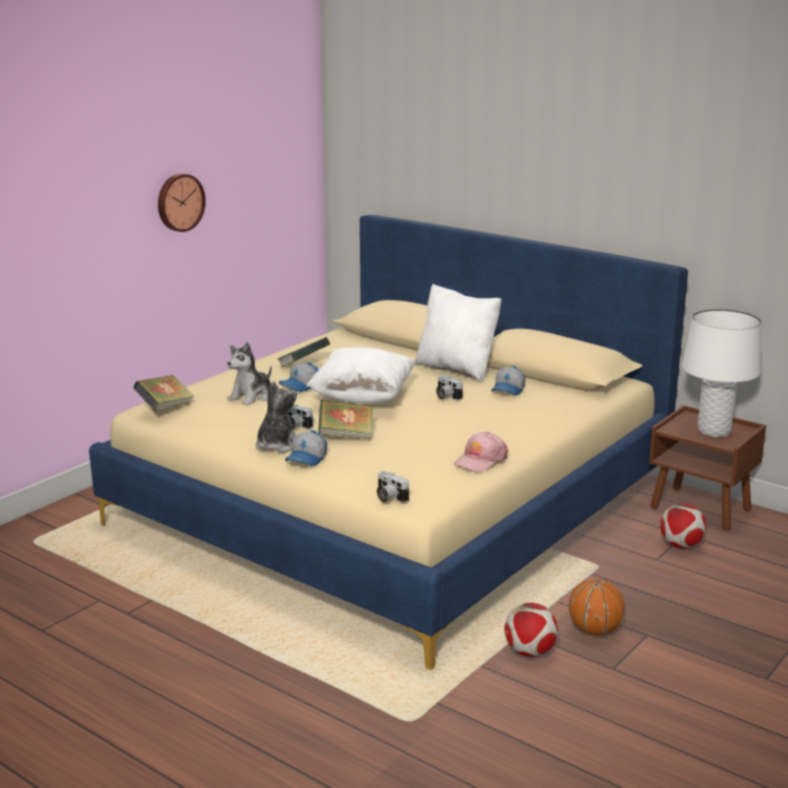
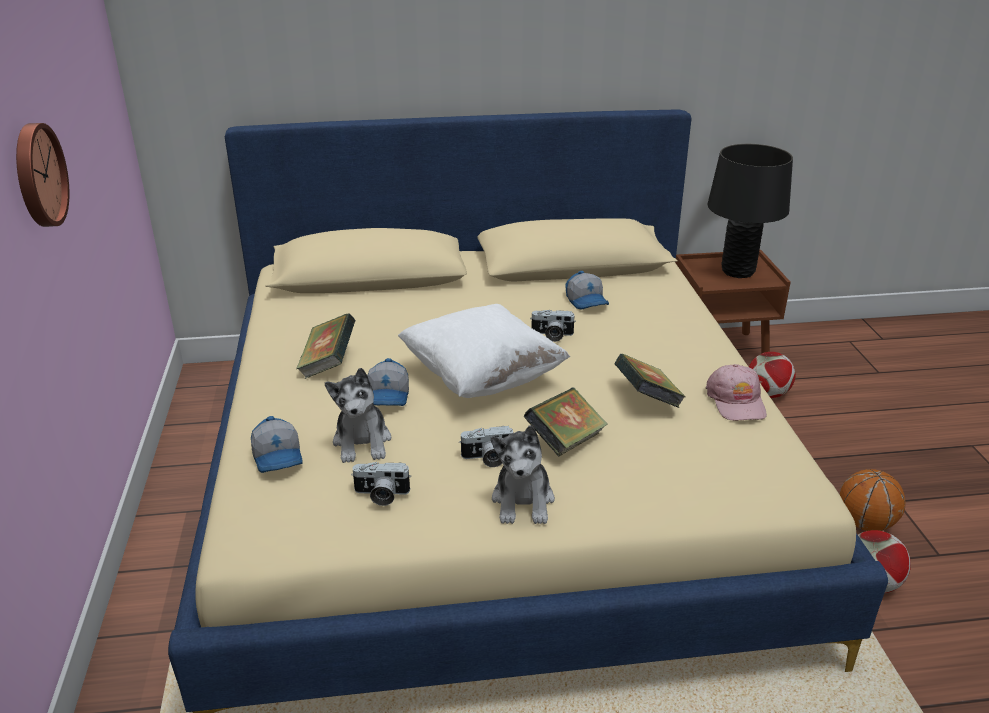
camera: 45 degrees left, 10 degrees up
book [133,375,194,411] -> book moved to [615,354,686,408]
plush toy [255,381,297,453] -> plush toy turned 150 degrees counterclockwise [491,425,555,524]
cap [285,430,327,466] -> cap moved to [251,416,303,473]
camera [377,471,409,503] -> camera moved to [351,462,411,506]
white pillow [415,284,502,383] -> none
white table lamp [682,309,761,437] -> black table lamp [708,144,793,278]

